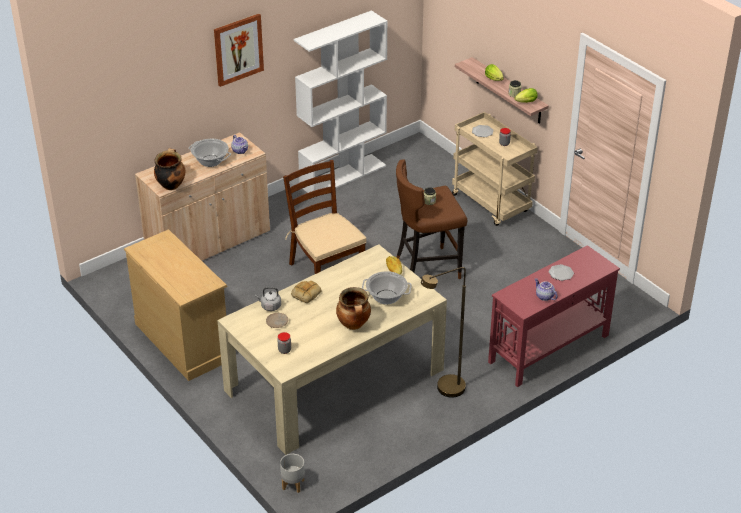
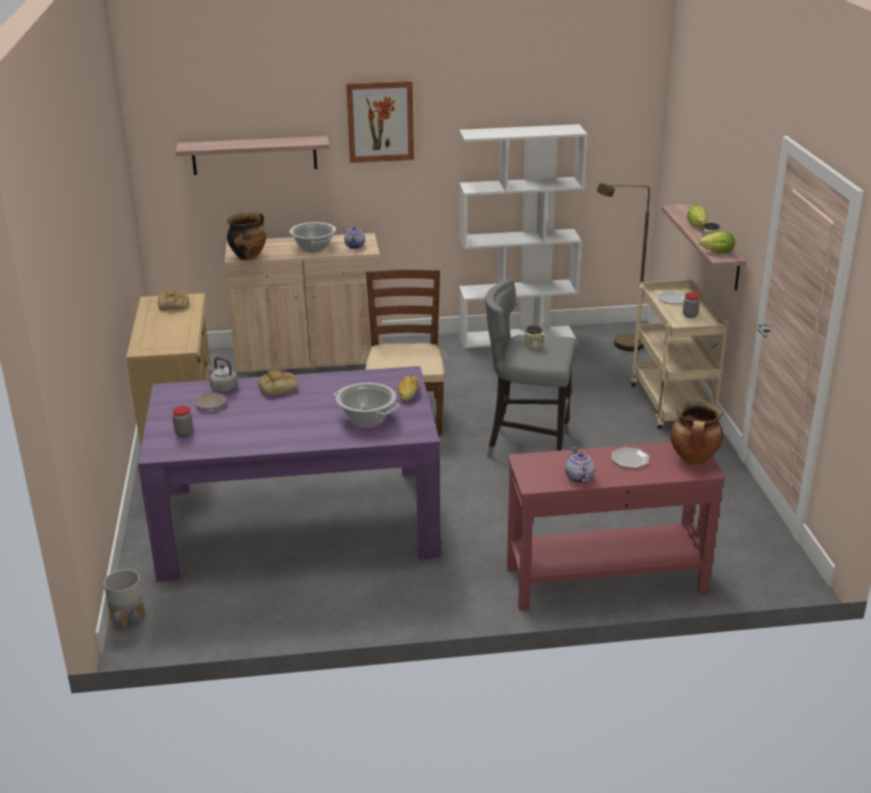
camera: 30 degrees right, 10 degrees down
beige dining table [217,244,447,455] -> purple dining table [138,366,441,582]
cooking pot [336,287,371,330] -> cooking pot moved to [670,401,723,465]
brown stool [396,159,467,279] -> grey stool [485,280,577,458]
brown floor lamp [421,267,466,398] -> brown floor lamp moved to [597,183,650,351]
none -> bread [158,289,189,310]
none -> shelf [176,136,329,175]

